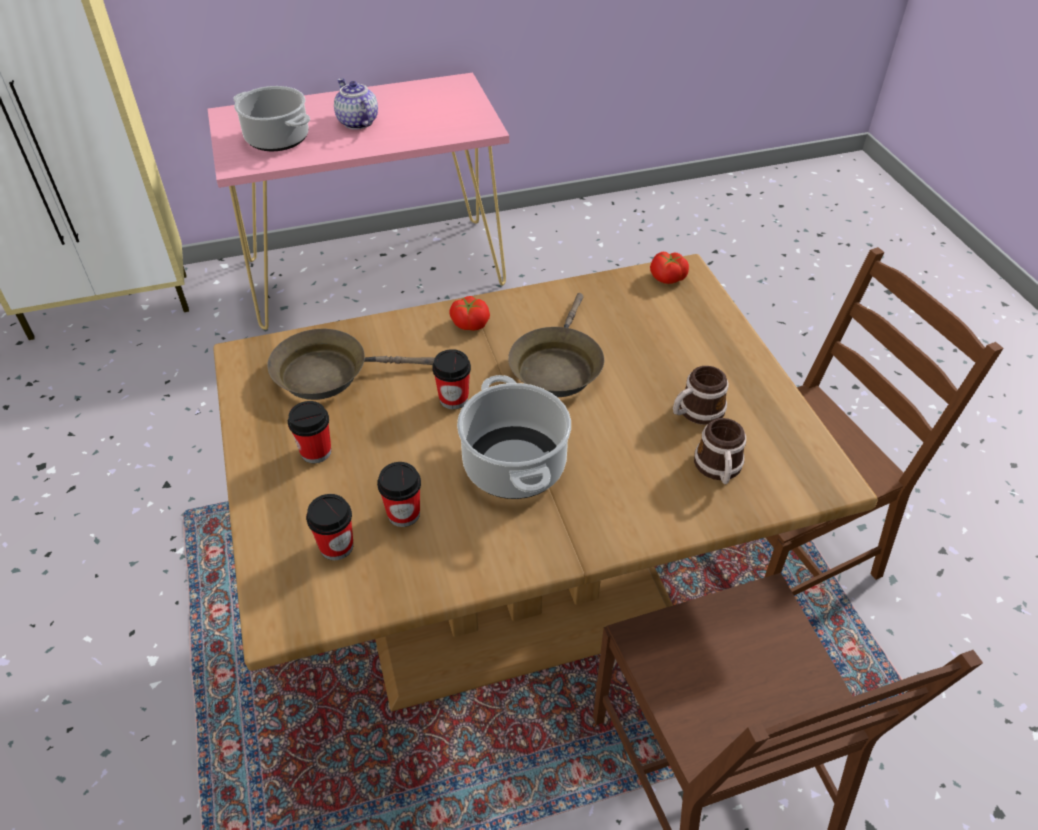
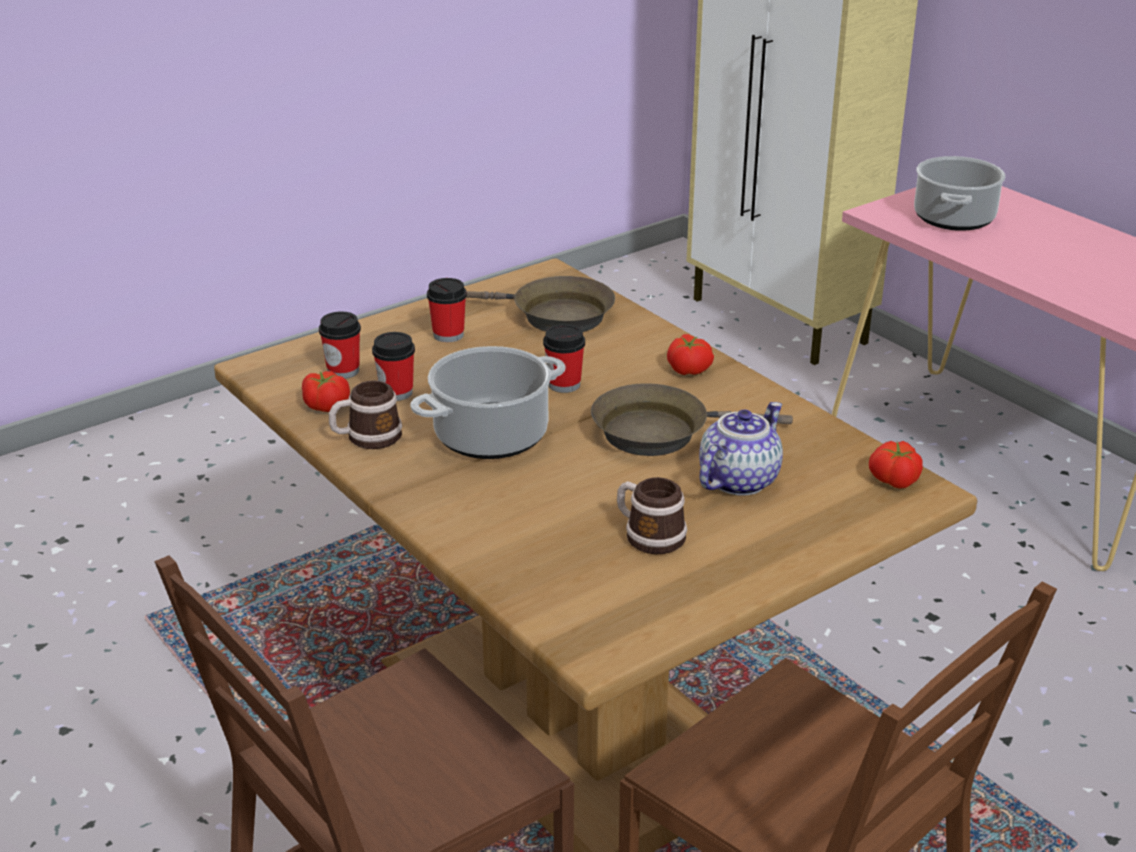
camera: 70 degrees right, 15 degrees down
brown frying pan [267,329,435,400] -> brown frying pan turned 135 degrees clockwise [466,276,615,332]
teapot [334,78,378,130] -> teapot moved to [699,402,783,495]
mug [694,418,746,484] -> mug moved to [329,381,402,449]
none -> tomato [302,371,350,412]

